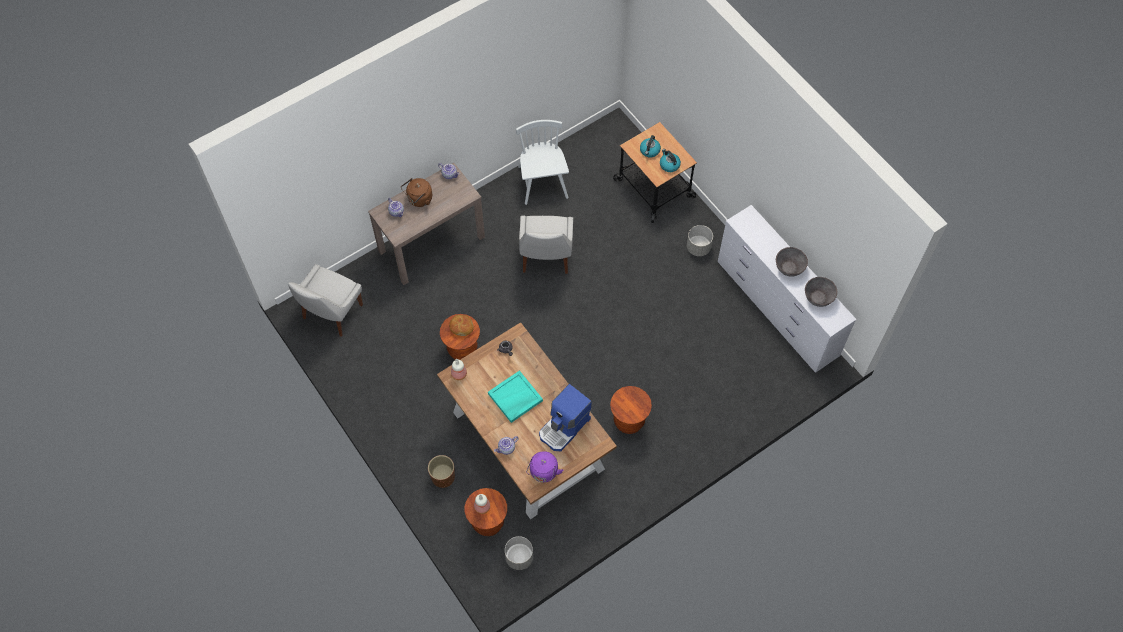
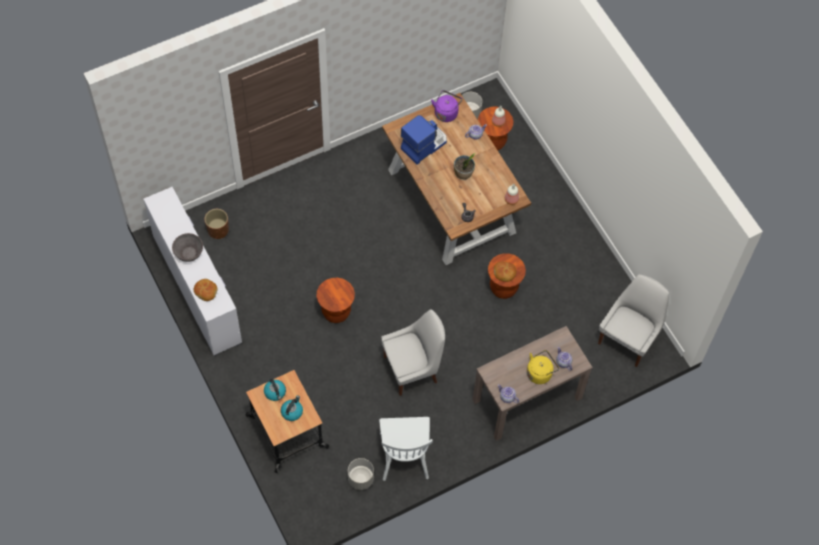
camera: 175 degrees left, 0 degrees up
brown kettle [401,178,432,207] -> yellow kettle [527,350,559,384]
brown planter [428,455,455,488] -> brown planter moved to [204,209,229,239]
turquoise tray [488,370,543,423] -> potted plant [454,153,476,180]
white chair [519,215,573,274] -> white chair turned 60 degrees clockwise [381,309,445,396]
brown stool [610,386,652,434] -> brown stool moved to [316,278,355,323]
grey planter [687,225,713,256] -> grey planter moved to [348,458,374,490]
grey bowl [805,277,837,307] -> none
none -> bread [194,279,217,301]

